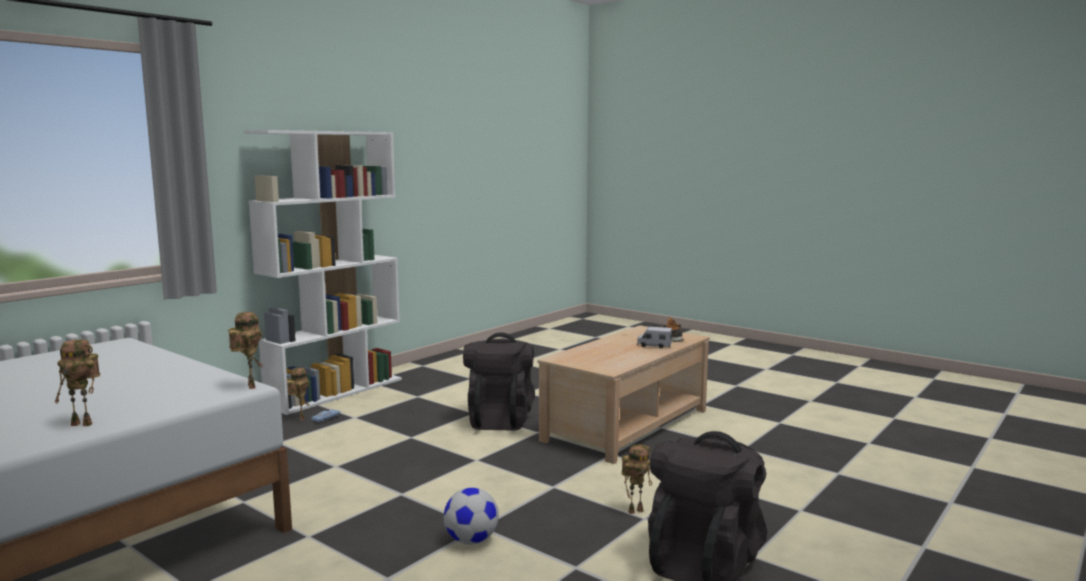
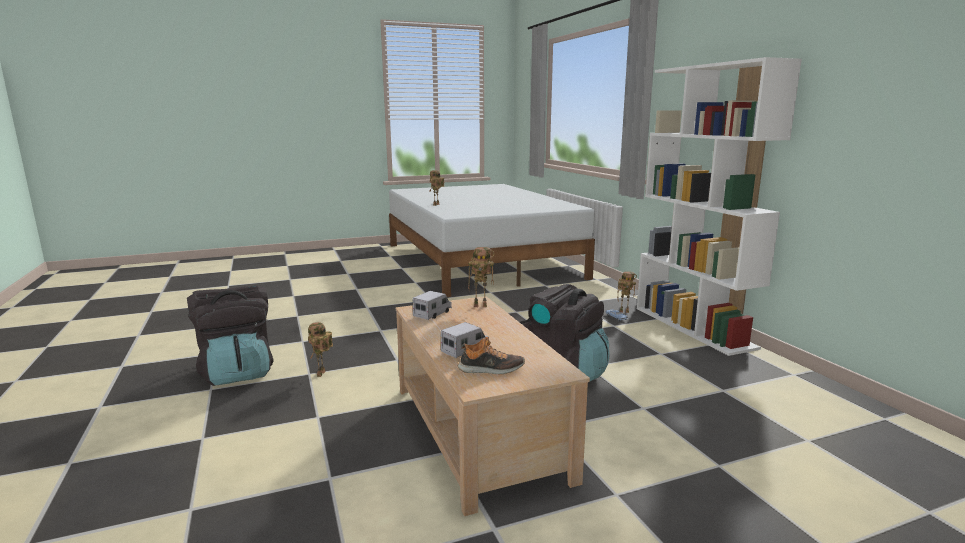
camera: 120 degrees right, 5 degrees up
toy robot [228,312,263,389] -> toy robot moved to [468,247,495,308]
football [444,487,499,545] -> none
none -> toy truck [413,291,452,320]

